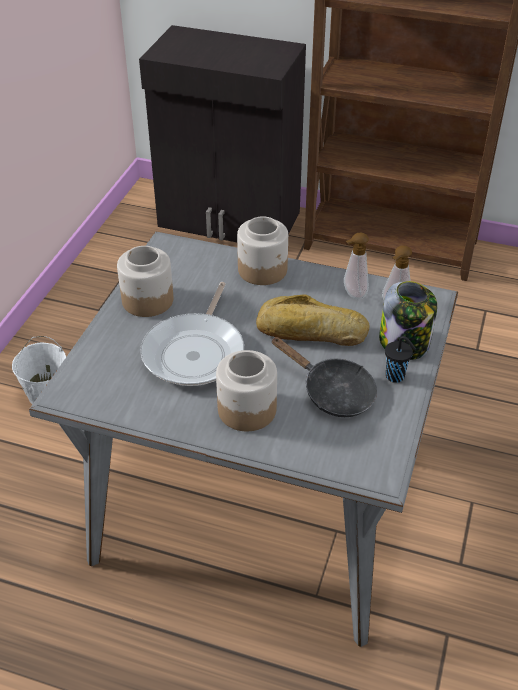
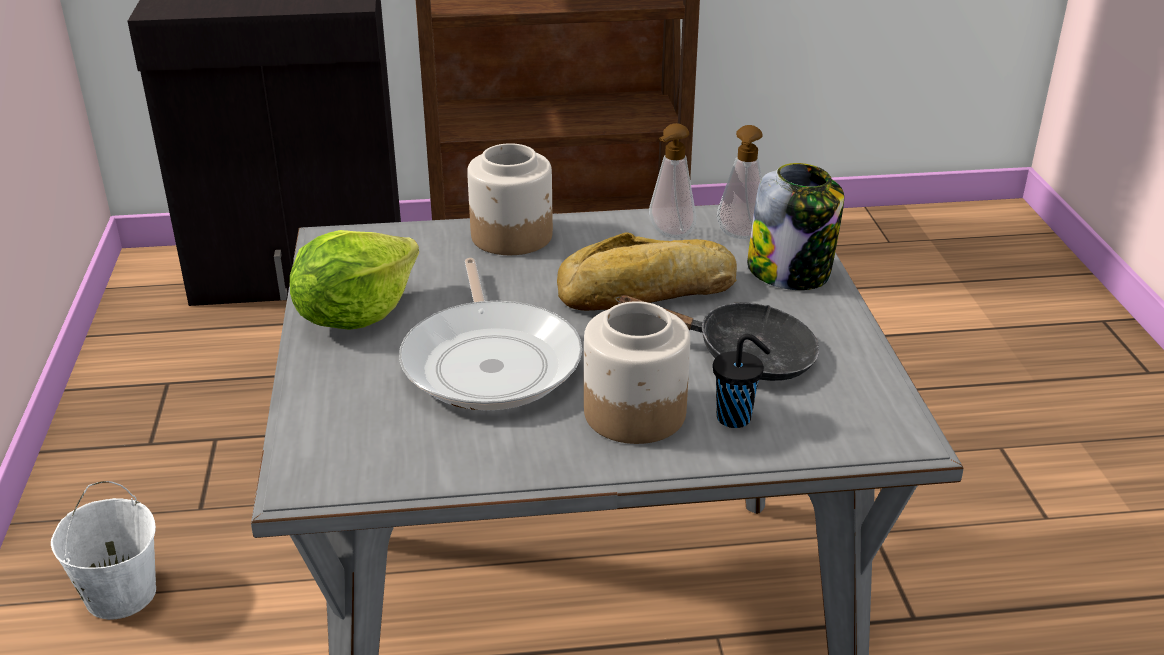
camera: 25 degrees left, 10 degrees down
jar [117,246,173,317] -> lettuce [290,230,419,330]
black cup [385,336,416,383] -> black cup moved to [713,334,771,428]

